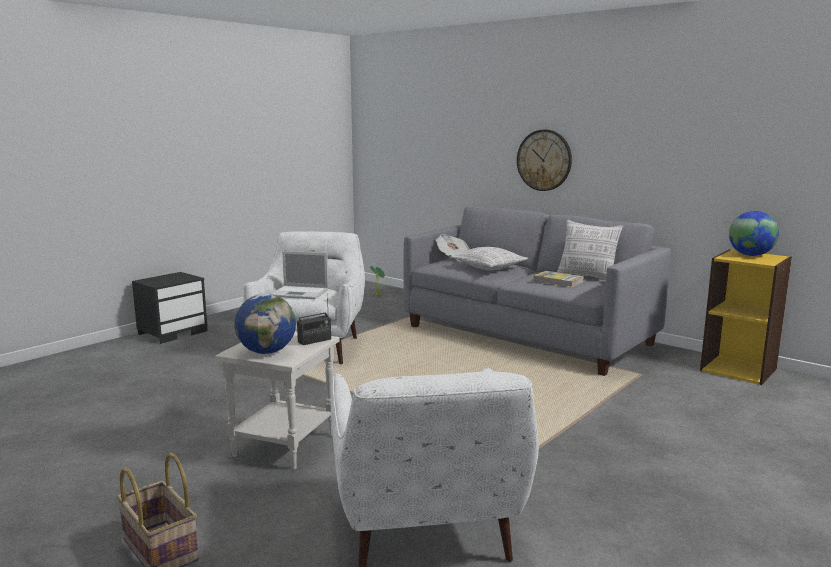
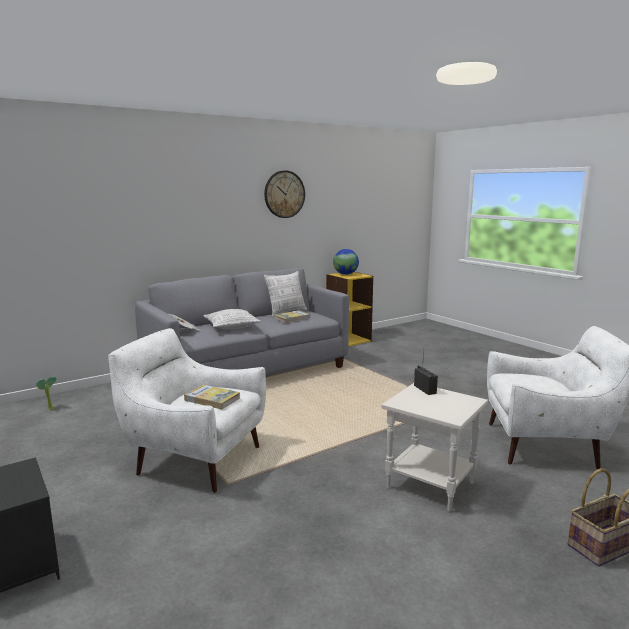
camera: 75 degrees left, 0 degrees up
globe [234,294,296,354] -> none
laptop [271,251,328,299] -> book [184,385,240,409]
wall clock [517,129,572,191] -> wall clock moved to [264,170,305,218]

